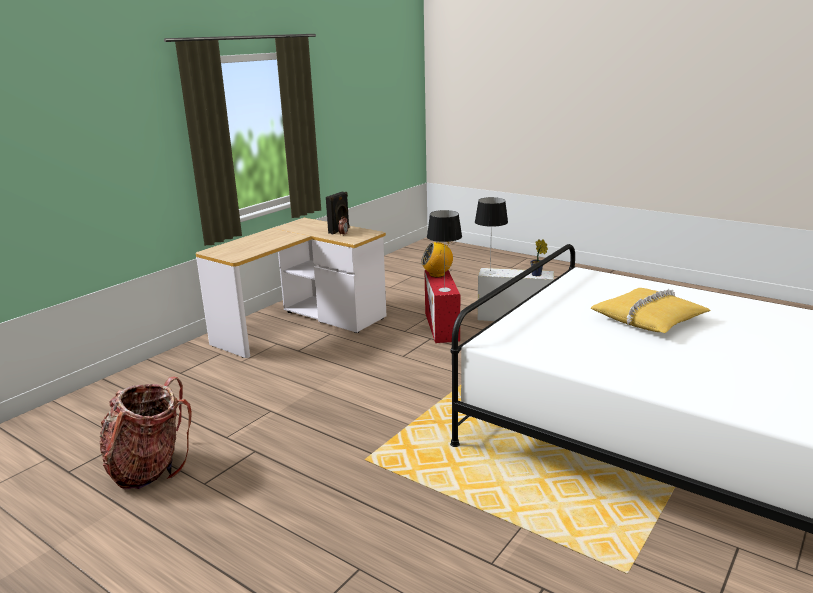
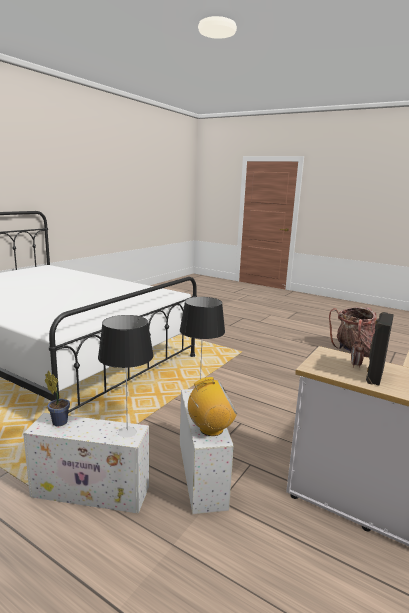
camera: 175 degrees right, 5 degrees down
red storage box [425,270,460,343] -> white storage box [180,389,234,514]
yellow pillow [591,288,711,333] -> none

